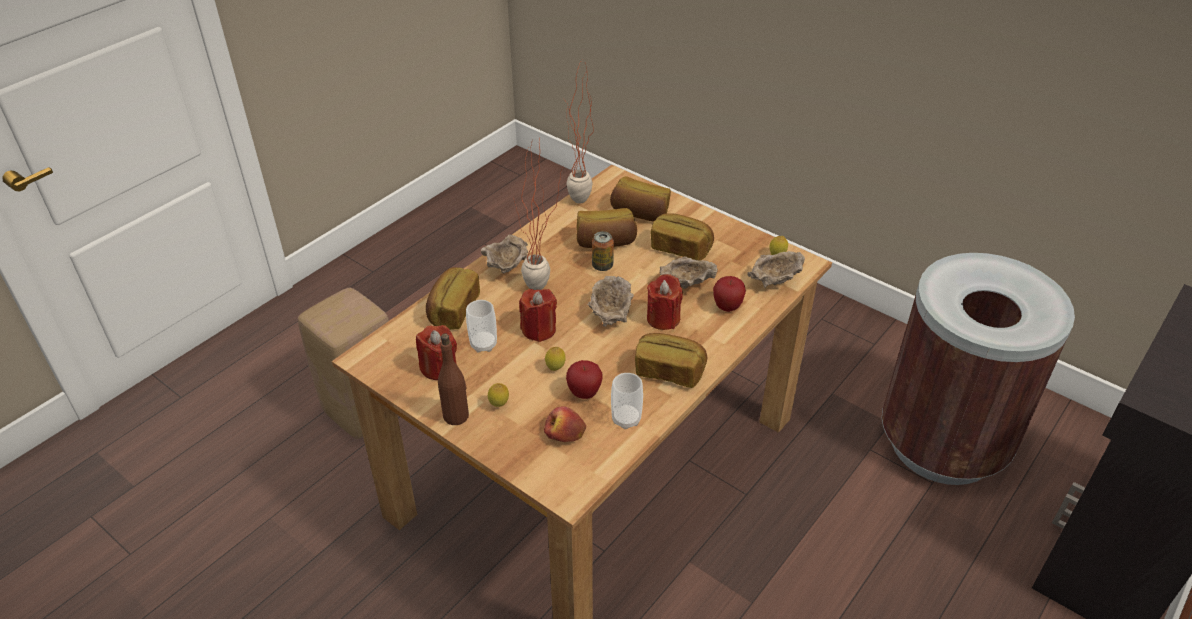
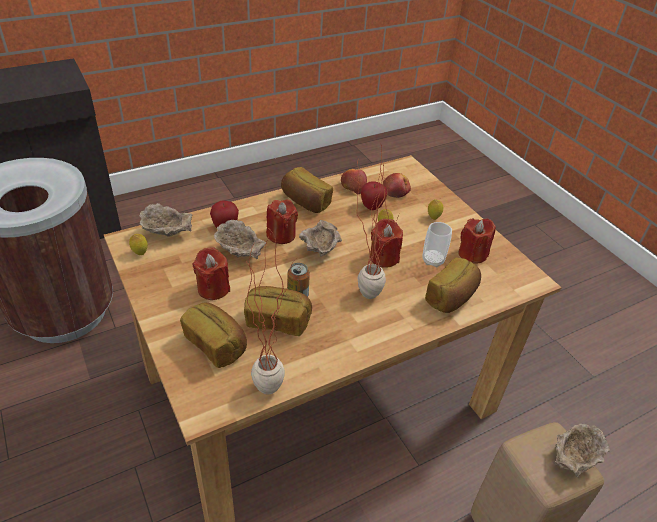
camera: 160 degrees left, 0 degrees up
brown bottle [438,334,469,425] -> none
beige bowl [481,234,528,273] -> beige bowl moved to [553,423,610,477]
cup [611,373,643,429] -> apple [341,169,367,195]
bread [651,213,714,261] -> red candle [193,247,230,300]

